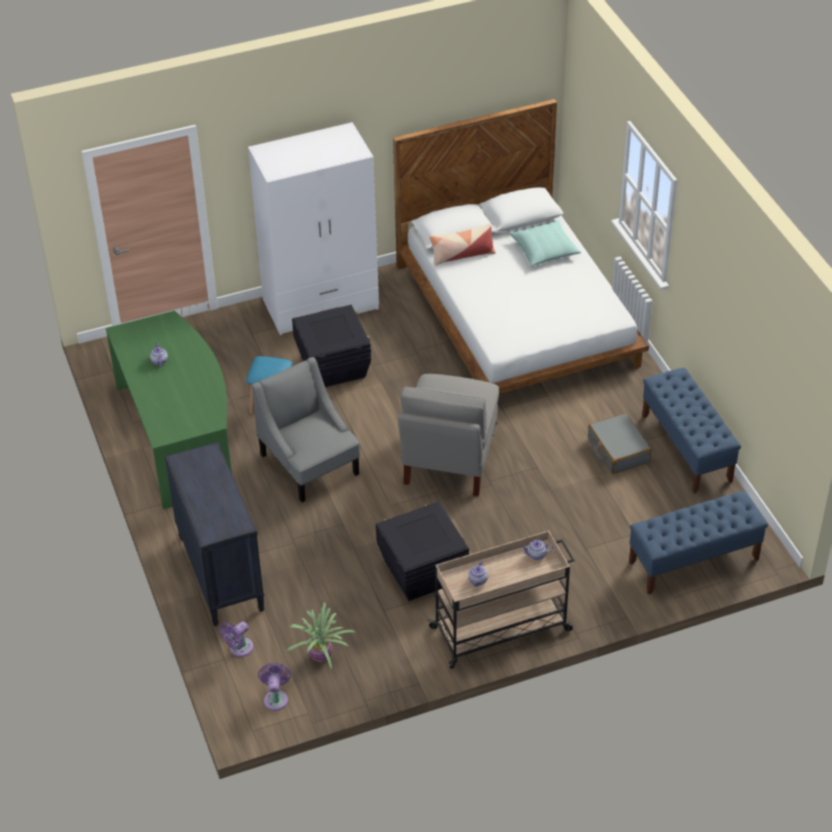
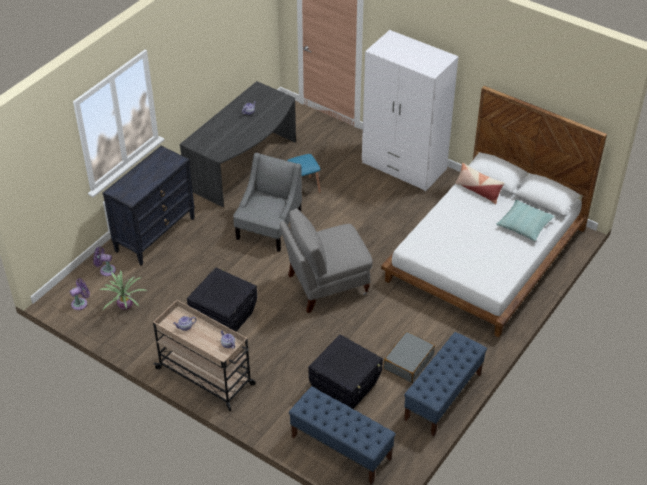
camera: 55 degrees right, 0 degrees up
green desk [106,311,232,509] -> grey desk [180,81,296,207]
black storage box [292,305,371,387] -> black storage box moved to [308,334,383,409]

